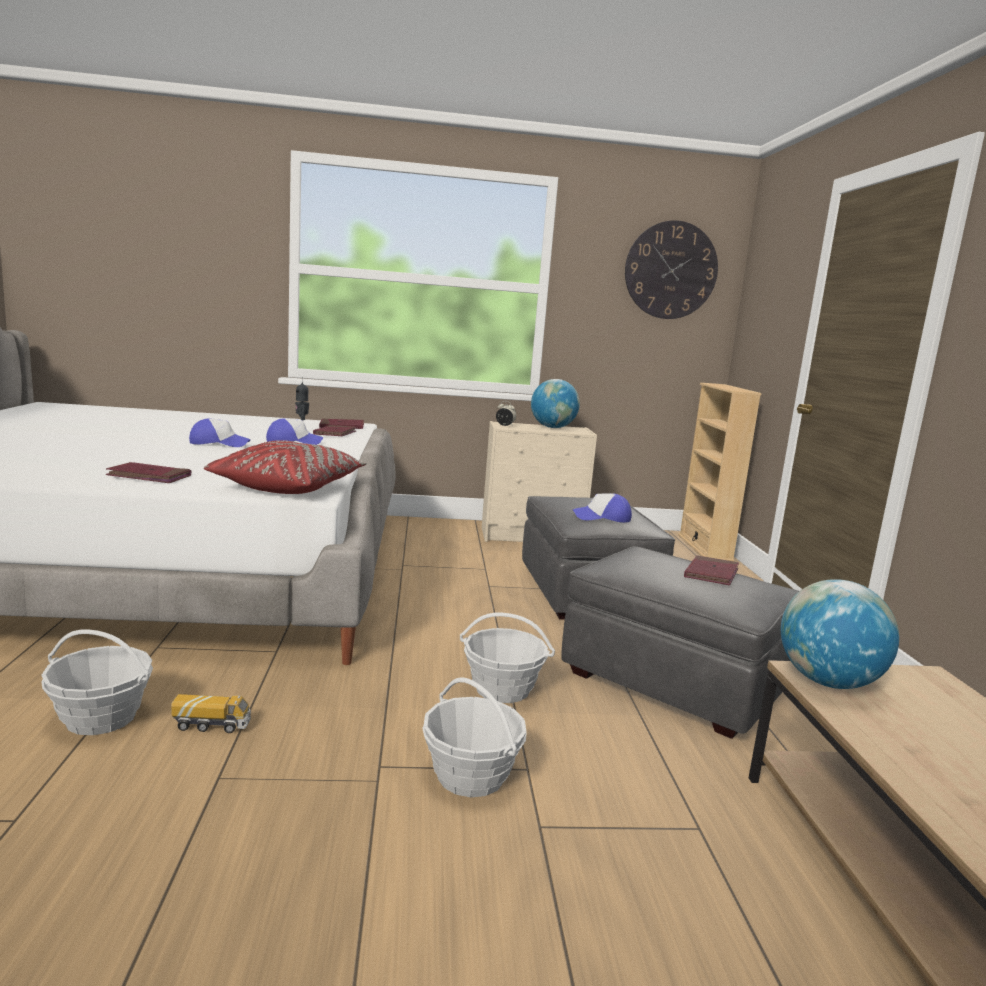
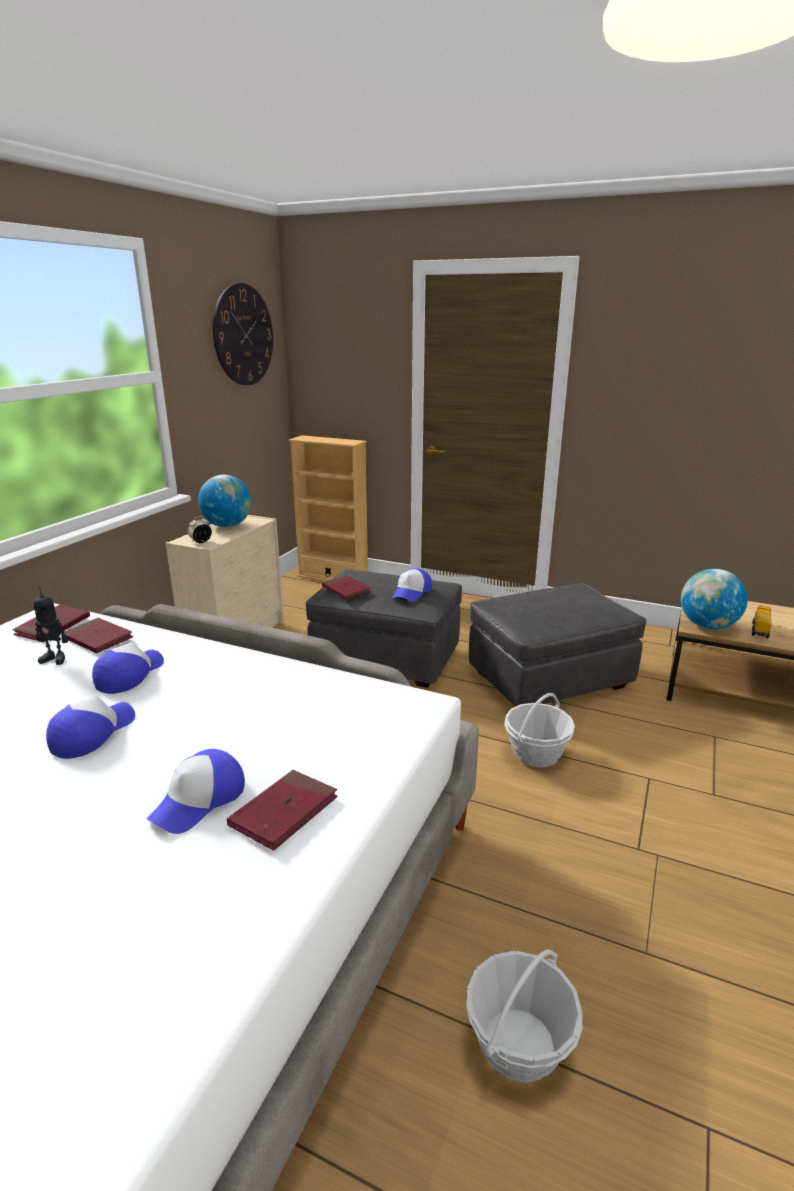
camera: 60 degrees left, 10 degrees up
toy truck [171,694,251,733] -> toy truck moved to [752,605,771,638]
red pillow [204,440,367,494] -> none
basket [422,677,527,797] -> none
red book [684,555,739,585] -> red book moved to [322,575,371,600]
none -> cap [147,749,245,834]

